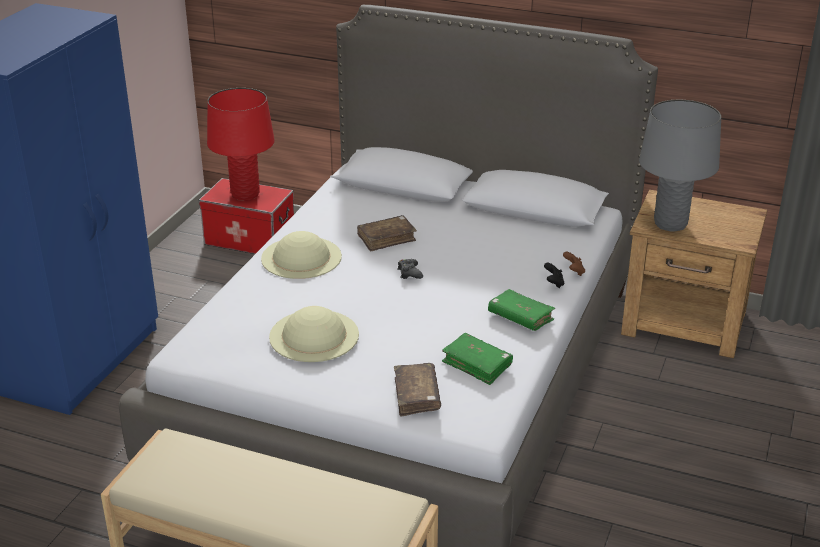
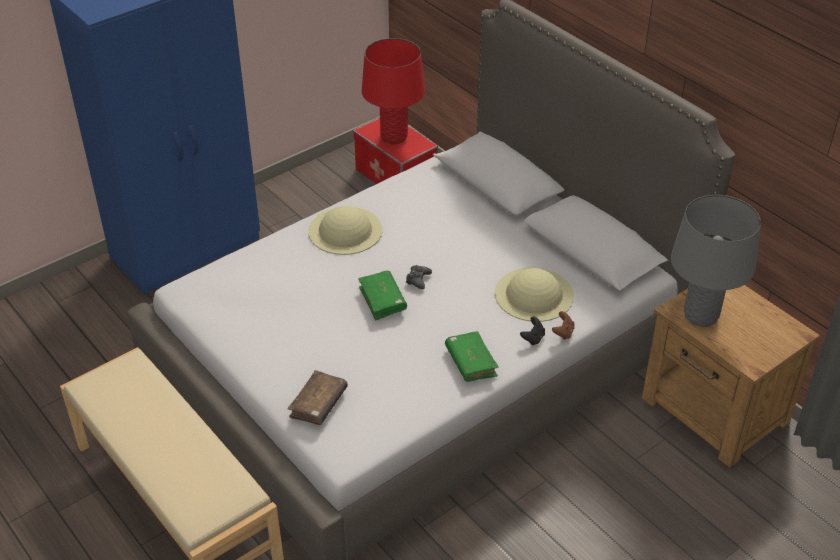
camera: 30 degrees right, 10 degrees up
beige hat [269,306,359,362] -> beige hat moved to [495,268,574,322]
brown book [357,215,417,252] -> none
green book [442,333,513,385] -> green book moved to [358,270,407,321]

